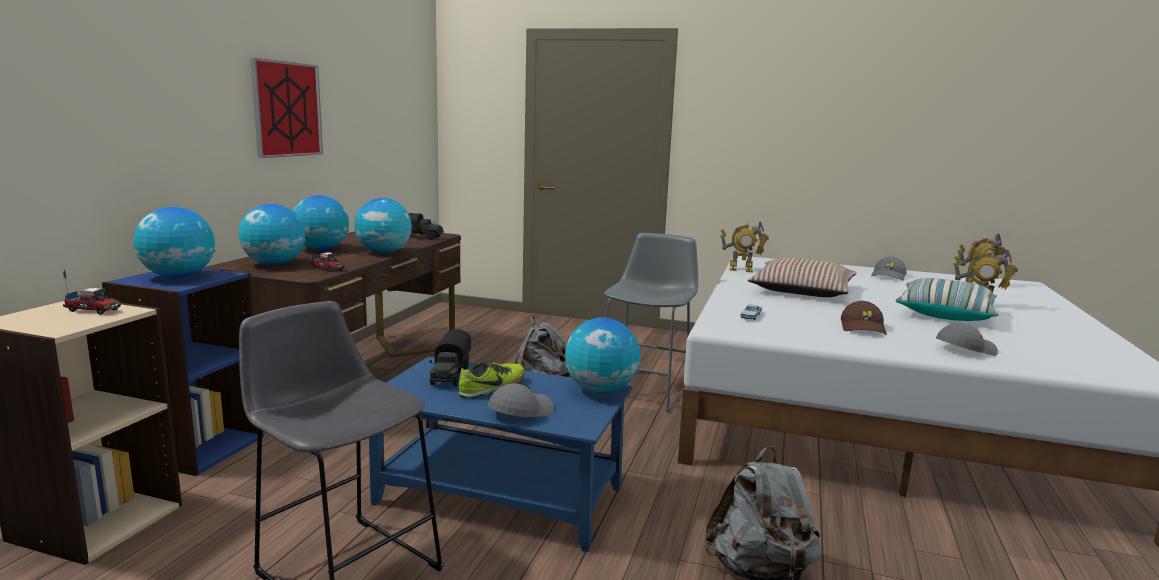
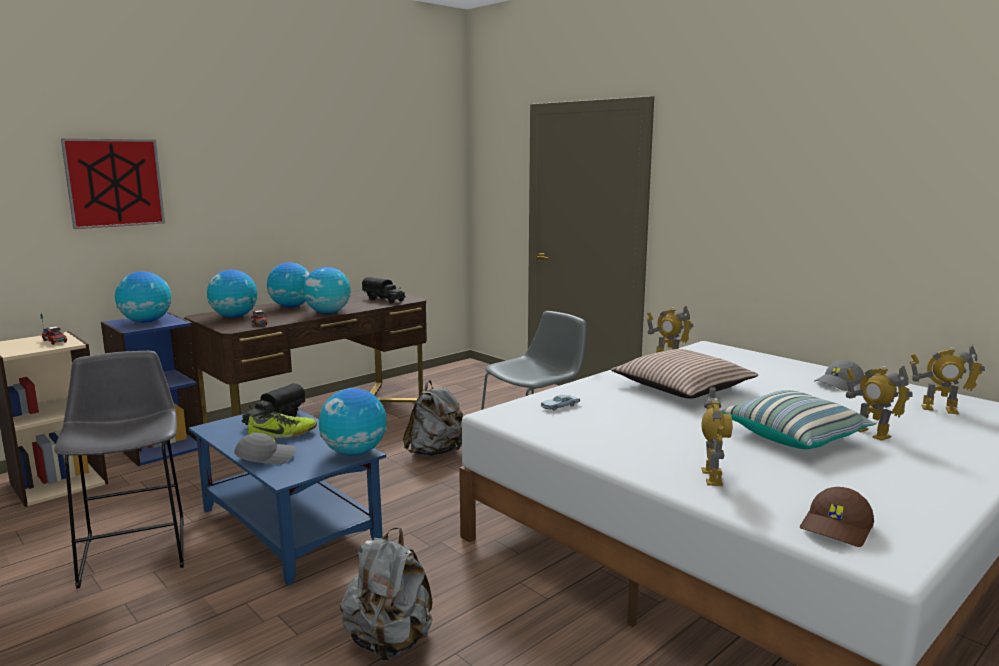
camera: 30 degrees right, 0 degrees up
picture [250,58,323,158] -> picture moved to [61,139,165,229]
brown cap [841,301,887,335] -> brown cap moved to [800,487,874,547]
grey cap [936,323,998,356] -> toy robot [701,387,732,486]

